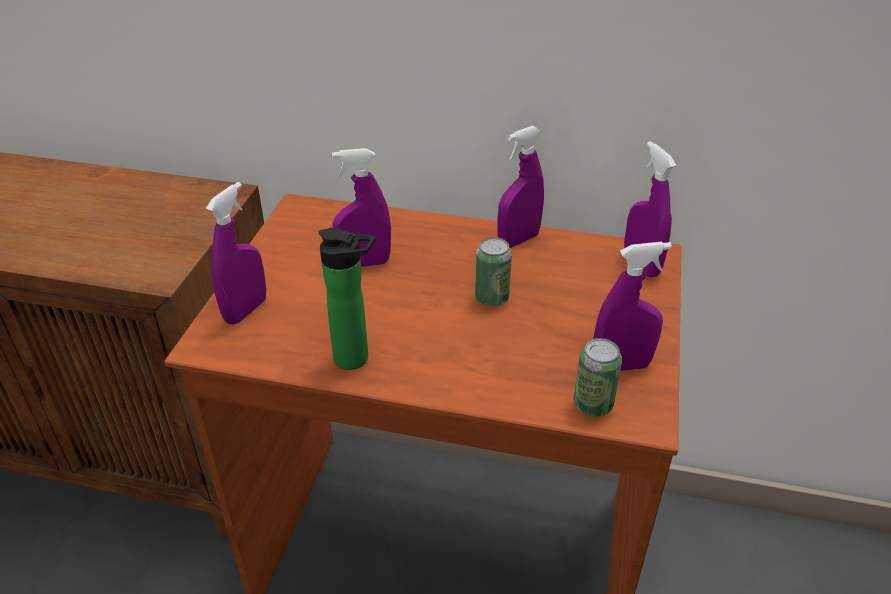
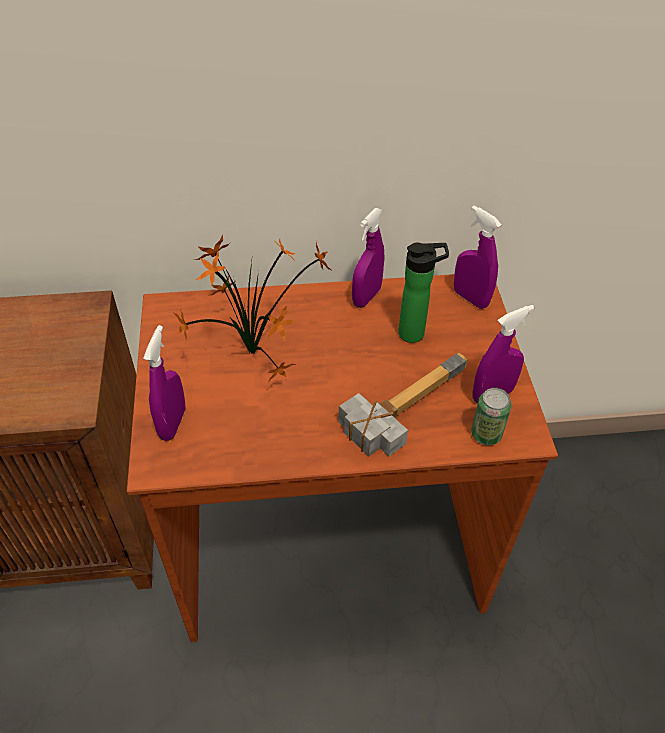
camera: 20 degrees left, 10 degrees up
bottle [319,228,375,370] -> bottle moved to [398,243,449,343]
purple spray bottle [332,148,391,267] -> potted plant [174,235,331,383]
can [475,237,512,307] -> none
none -> hammer [338,353,468,456]

